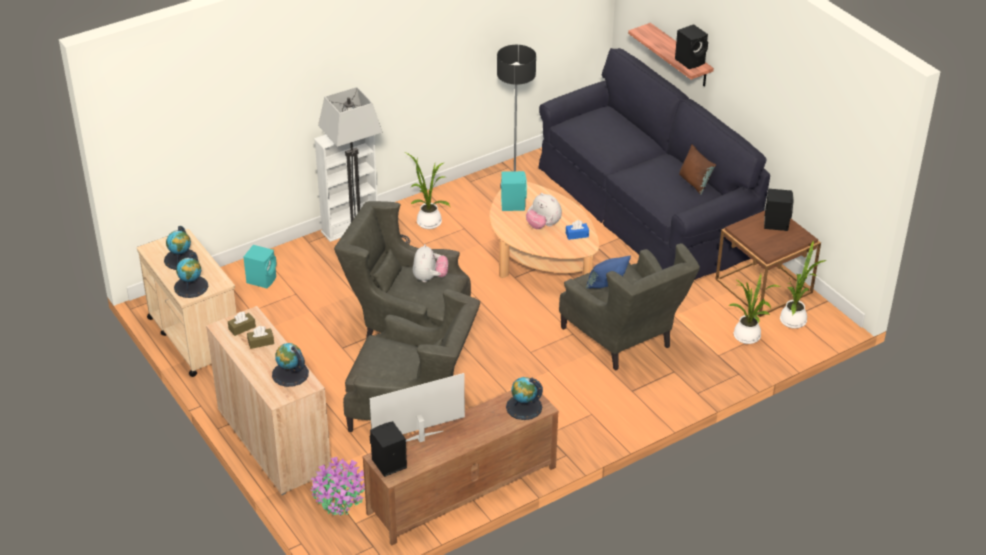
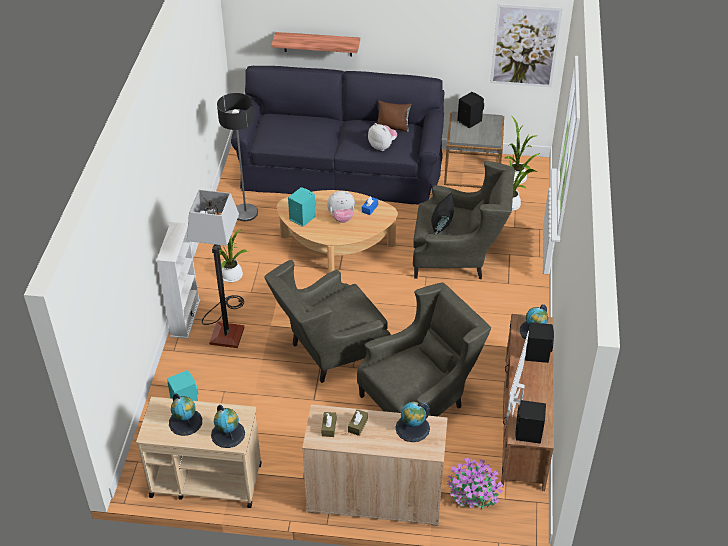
camera: 50 degrees left, 5 degrees up
plush toy [413,244,448,282] -> plush toy moved to [368,123,397,151]
blue pillow [586,255,631,289] -> black pillow [431,192,454,234]
black speaker [675,24,708,69] -> black speaker moved to [525,322,554,363]
brown side table [716,211,821,317] -> grey side table [444,112,504,188]
none -> picture [490,4,563,87]

